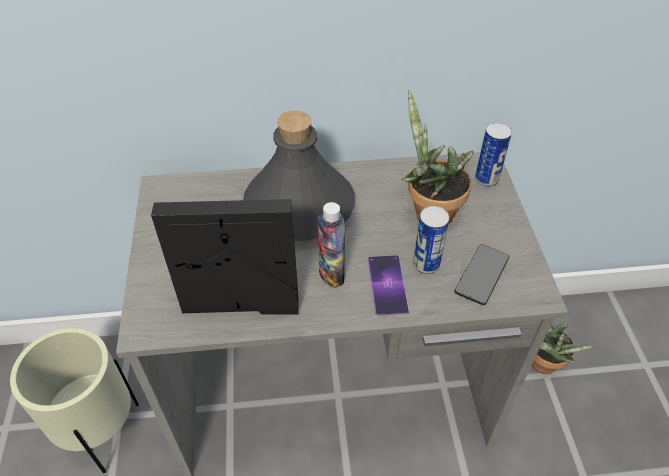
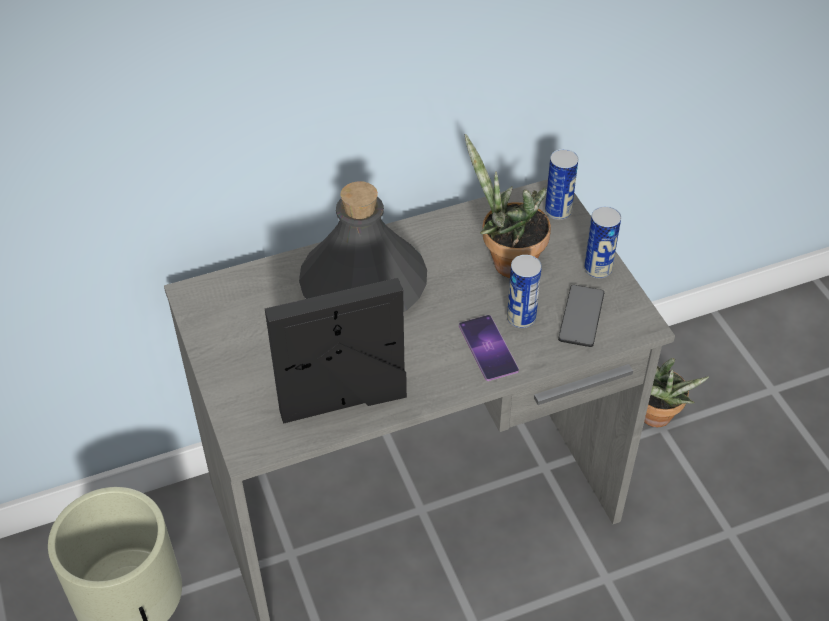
camera: 15 degrees left, 0 degrees up
bottle [318,202,345,288] -> none
none -> can [584,206,621,278]

